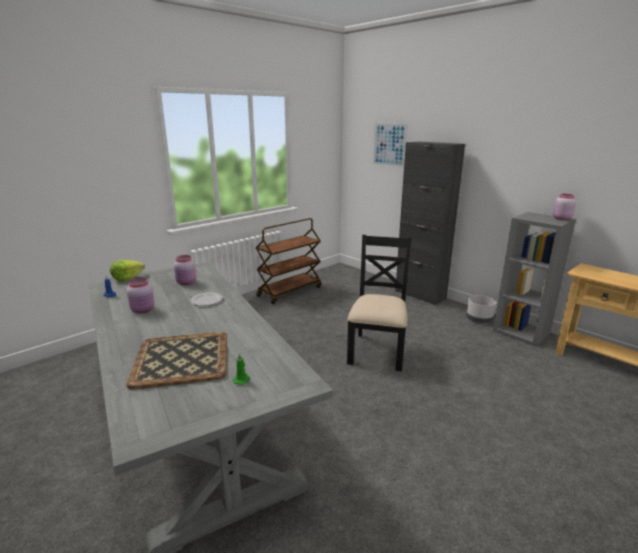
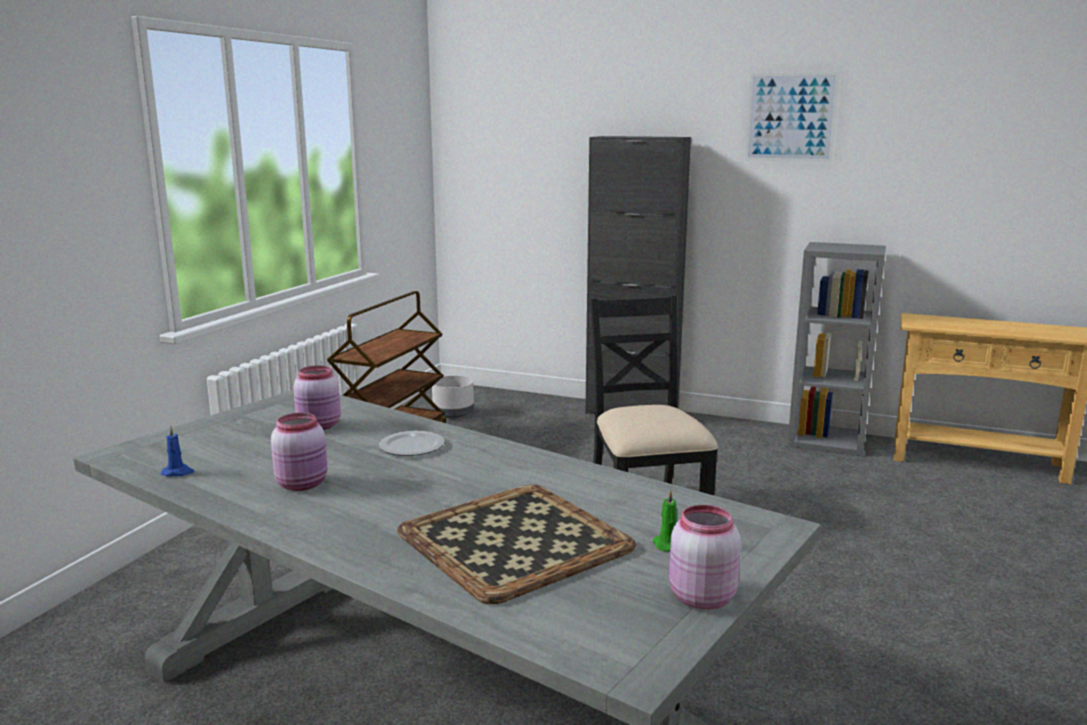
camera: 25 degrees left, 5 degrees down
lettuce [110,260,145,281] -> none
picture [373,123,408,167] -> picture moved to [745,72,840,162]
grey planter [466,295,496,323] -> grey planter moved to [432,375,474,418]
pink jar [553,194,576,220] -> pink jar moved to [669,505,741,609]

